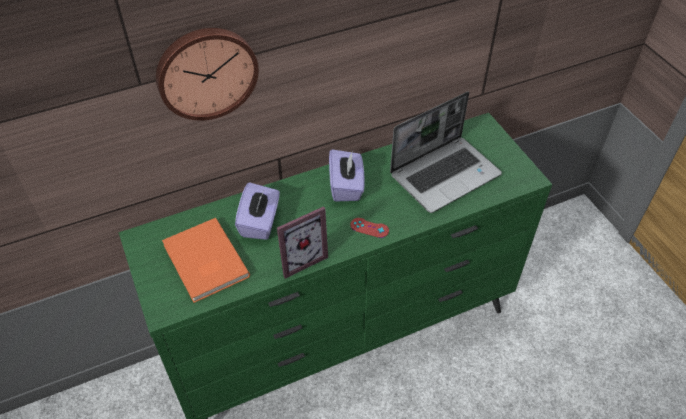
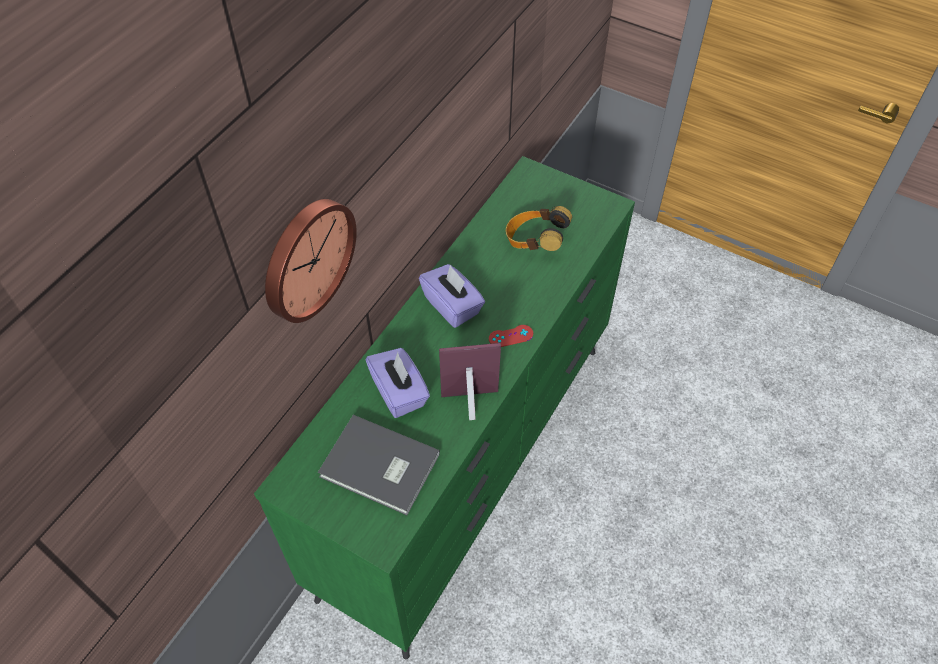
camera: 35 degrees left, 5 degrees up
orange book [162,218,250,303] -> grey book [318,415,440,515]
picture frame [277,206,328,279] -> picture frame turned 120 degrees counterclockwise [439,343,501,420]
laptop [390,91,502,213] -> headphones [506,206,572,251]

